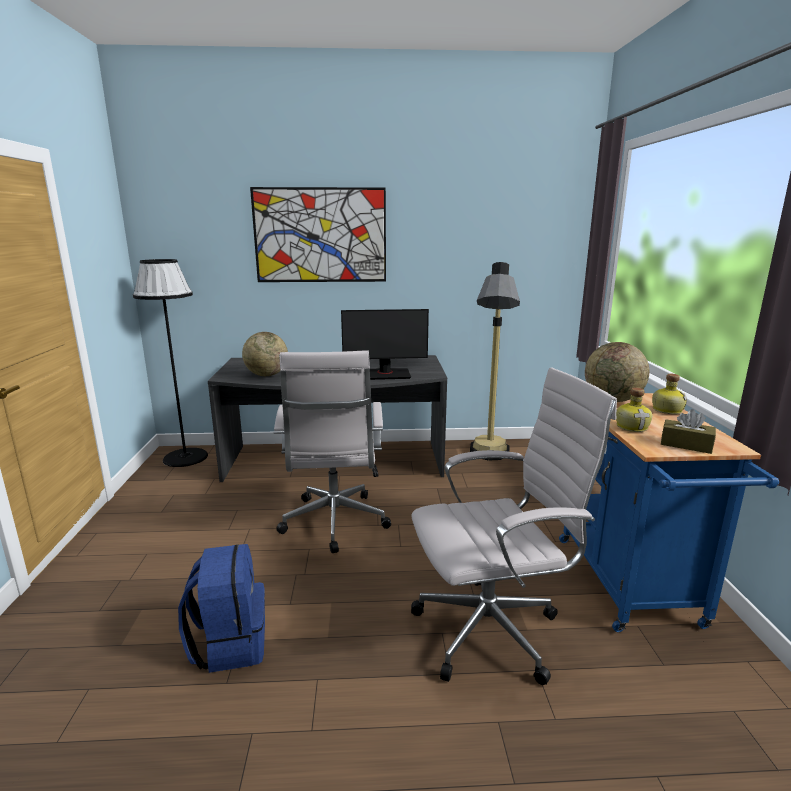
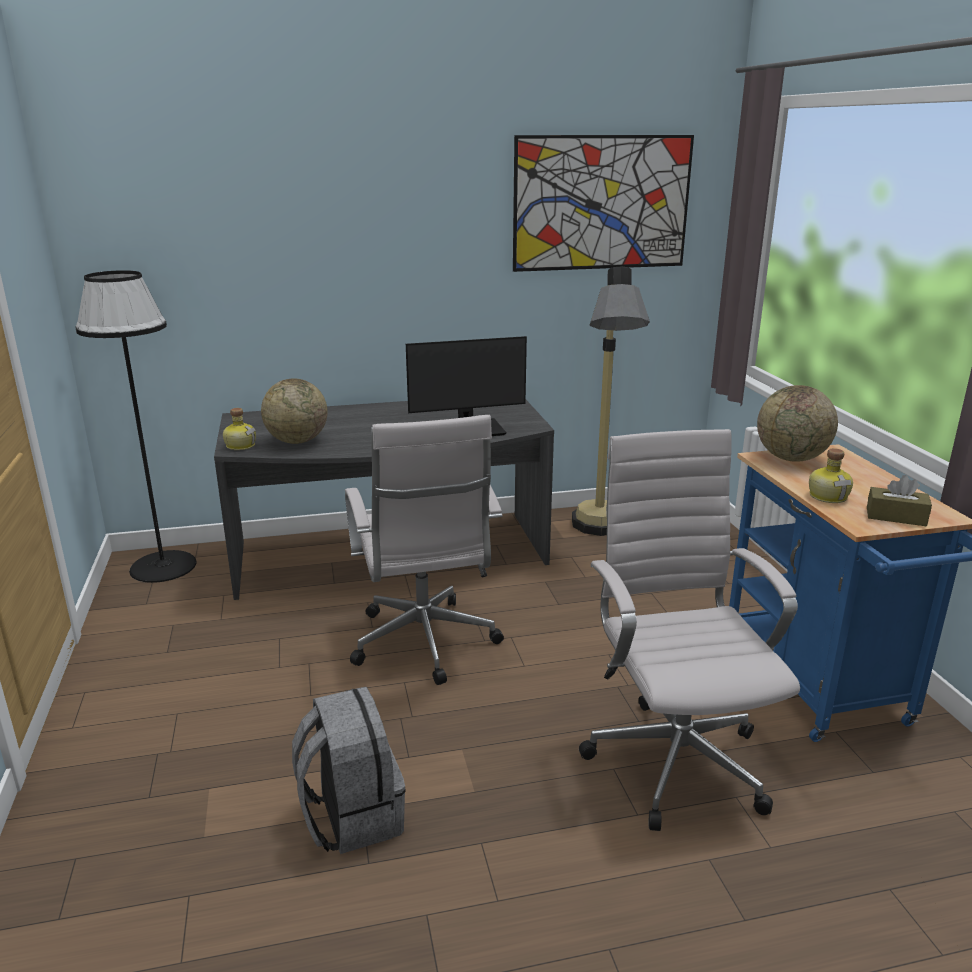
camera: 10 degrees left, 5 degrees up
blue backpack [178,544,265,673] -> grey backpack [292,687,406,854]
picture [250,187,386,282] -> picture moved to [513,135,694,272]
white office chair [411,367,617,685] -> white office chair turned 75 degrees counterclockwise [579,429,800,831]
bottle [652,374,687,414] -> bottle moved to [223,408,256,450]

